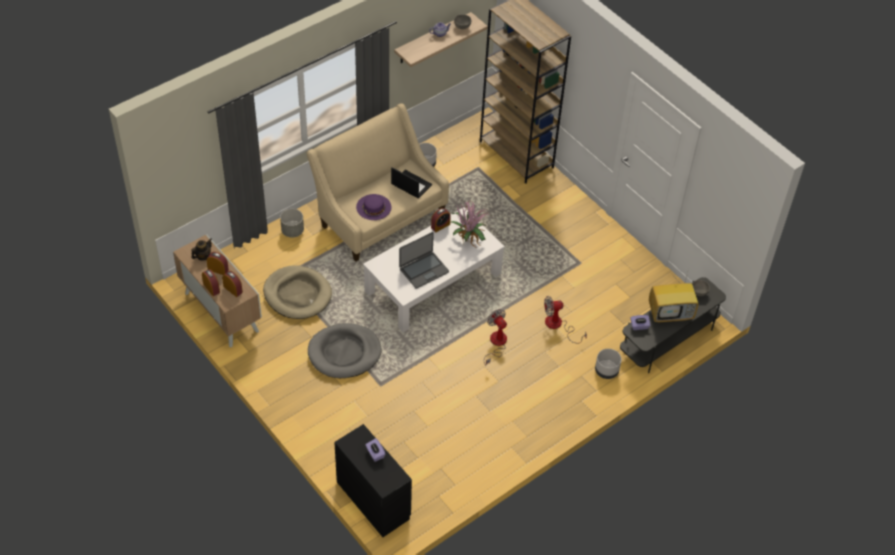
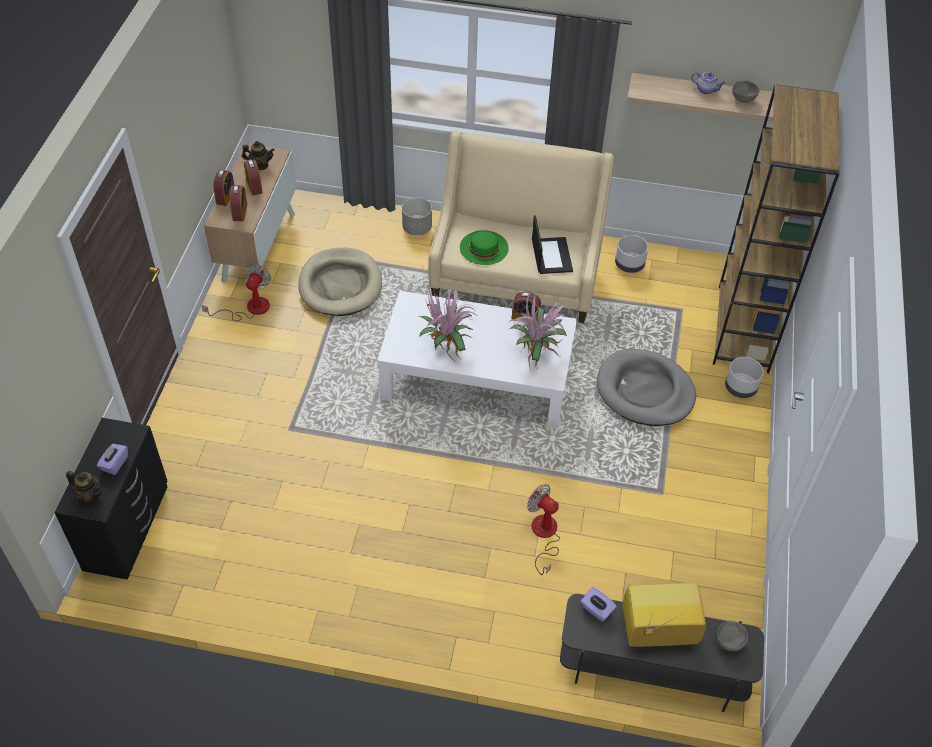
camera: 50 degrees right, 0 degrees up
grey dog bed [308,323,382,378] -> grey dog bed moved to [597,349,696,426]
purple hat [356,194,391,220] -> green hat [460,230,509,265]
laptop [399,232,449,289] -> potted plant [418,289,476,360]
fan [484,309,507,366] -> fan moved to [202,264,271,321]
grey planter [595,349,622,379] -> grey planter moved to [725,357,764,398]
television [649,269,698,323] -> television turned 135 degrees clockwise [623,583,706,646]
none -> teapot [66,471,102,504]

